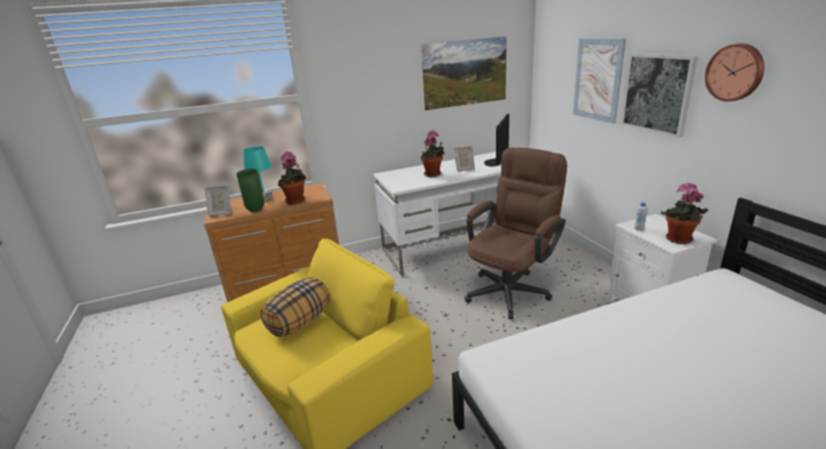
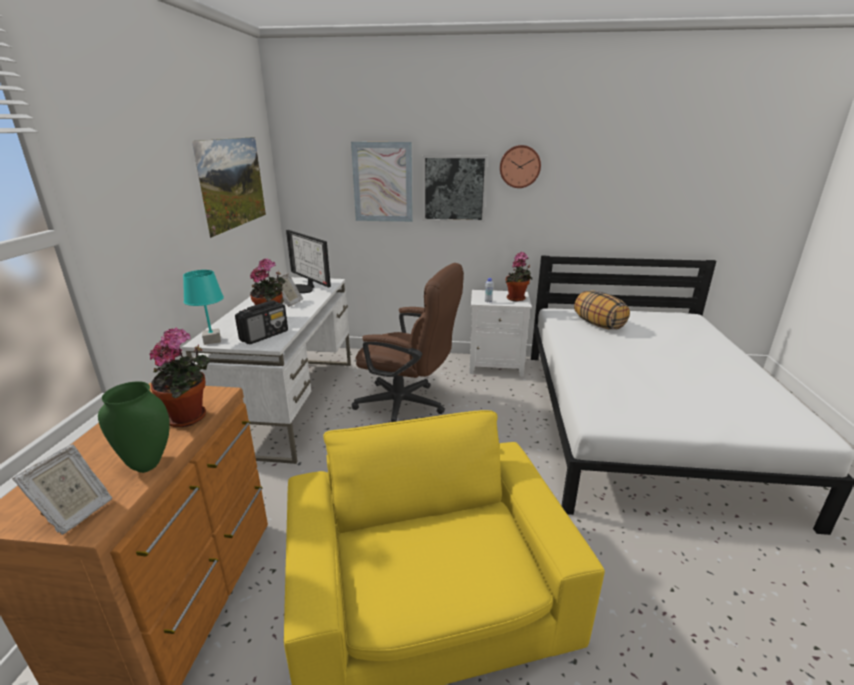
camera: 65 degrees left, 0 degrees up
turquoise table lamp [243,146,272,201] -> turquoise table lamp moved to [183,270,224,345]
pillow [260,277,330,337] -> pillow moved to [574,291,630,329]
brown office chair [464,147,567,319] -> brown office chair turned 135 degrees clockwise [352,263,464,422]
none -> radio [235,300,288,344]

